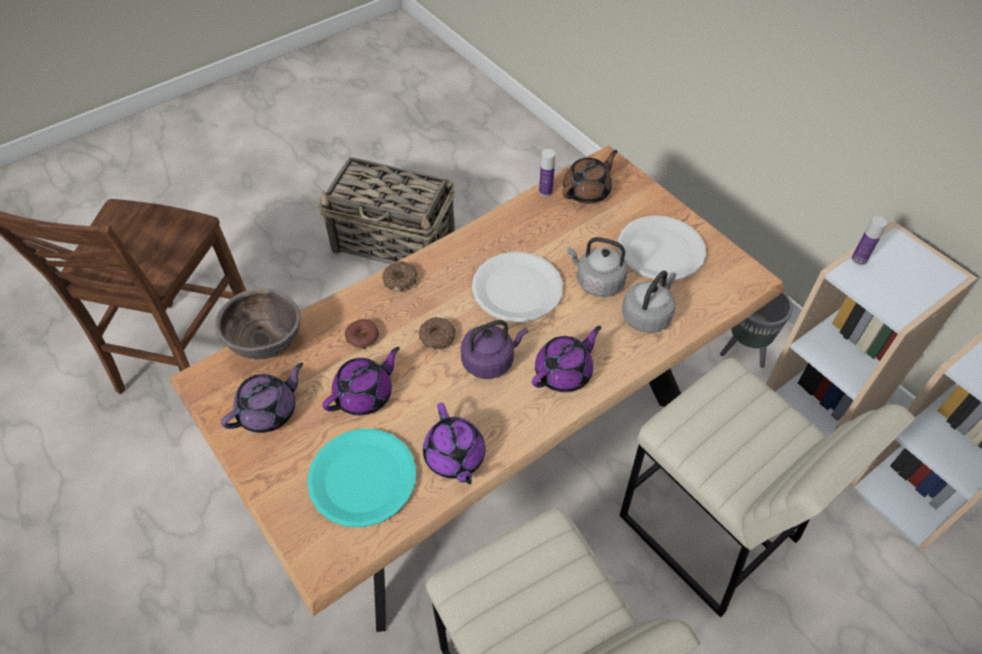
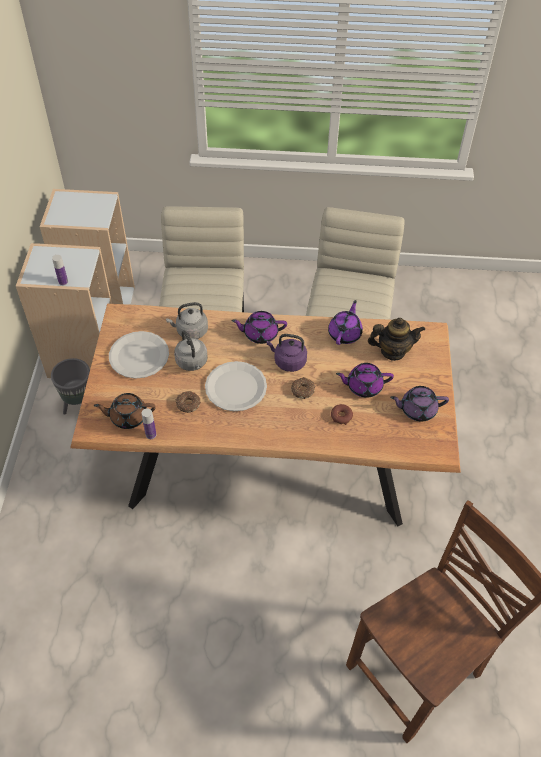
camera: 140 degrees left, 0 degrees up
brown bowl [215,288,301,360] -> none
turquoise plate [307,429,416,527] -> teapot [368,318,425,361]
basket [318,157,455,264] -> none
donut [382,261,418,292] -> donut moved to [175,391,201,413]

